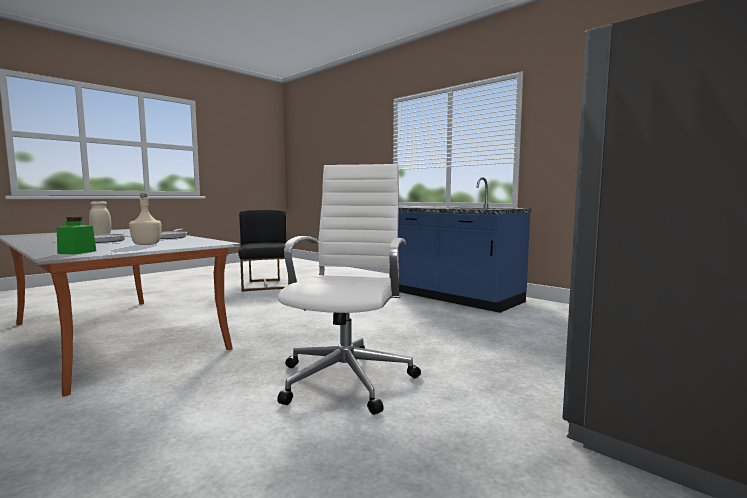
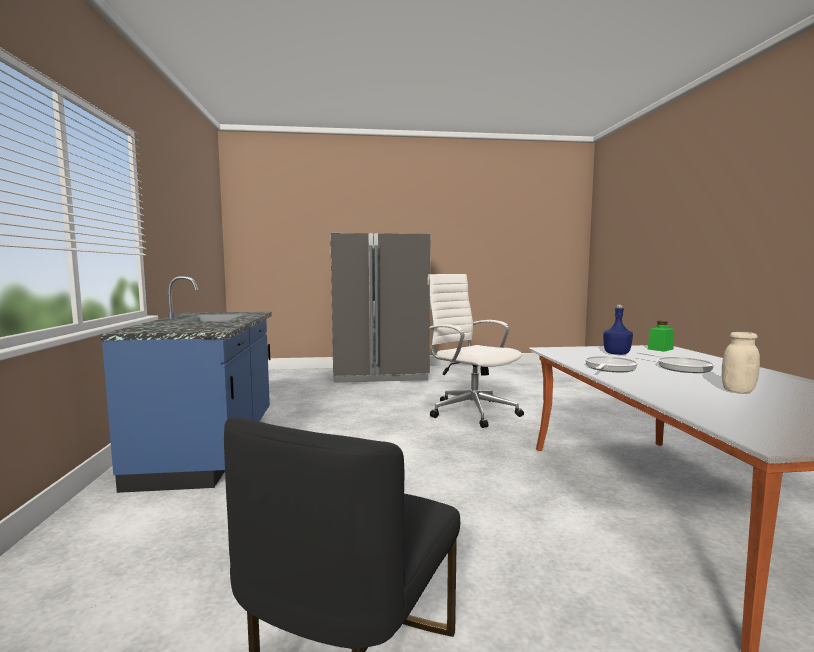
camera: 140 degrees left, 0 degrees up
beige bottle [129,194,162,245] -> blue bottle [603,304,633,355]
white office chair [277,164,421,415] -> white office chair turned 90 degrees clockwise [427,274,524,428]

